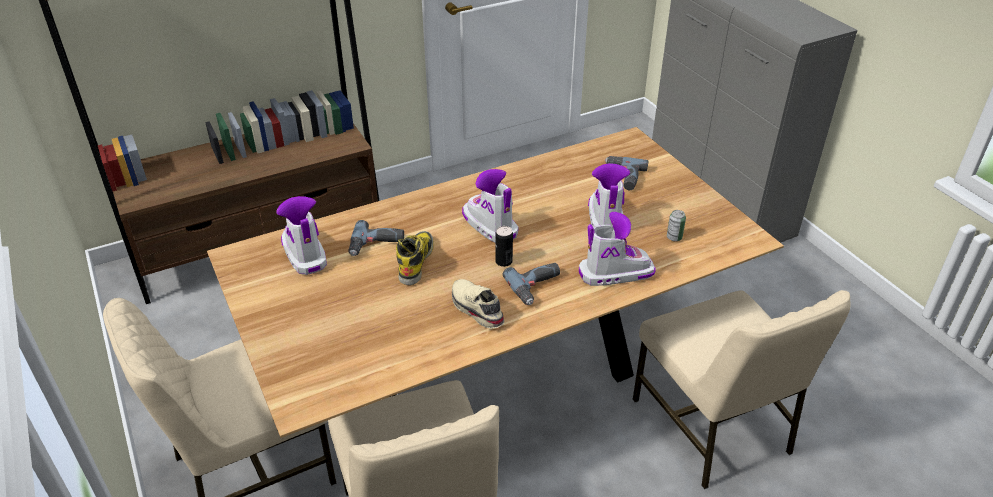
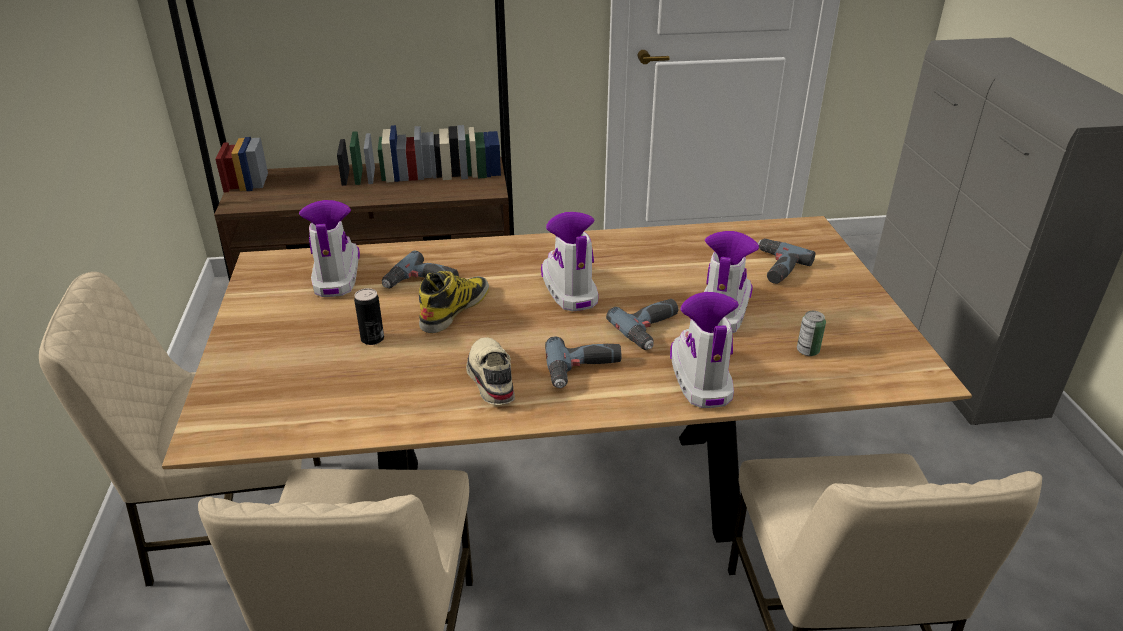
camera: 20 degrees right, 5 degrees down
can [495,226,513,267] -> can moved to [354,288,384,345]
boot [579,212,656,286] -> boot turned 105 degrees counterclockwise [670,292,739,408]
none -> power drill [606,299,678,350]

